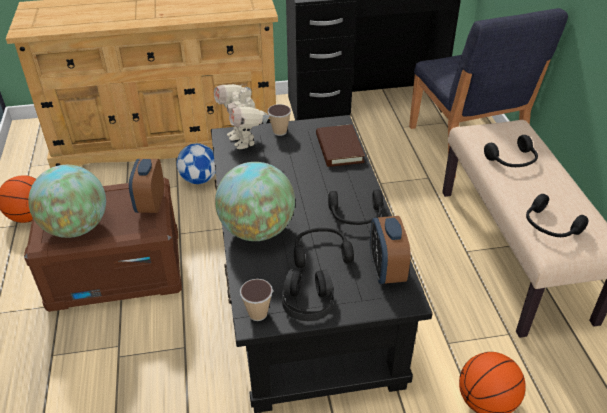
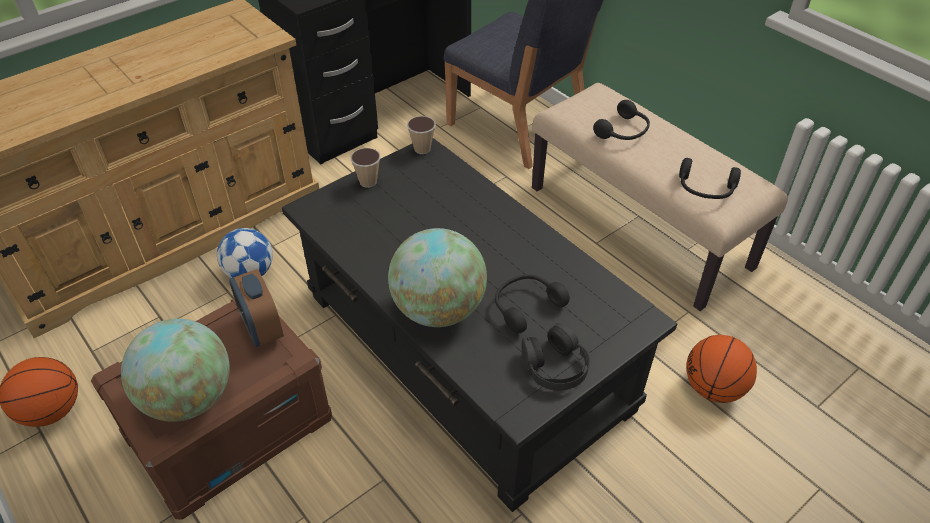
camera: 30 degrees left, 5 degrees up
toy robot [214,84,270,150] -> none
cup [240,279,273,321] -> cup moved to [407,116,436,154]
brown book [316,124,365,167] -> none
black headphones [328,190,383,225] -> none
alarm clock [370,216,411,284] -> none

